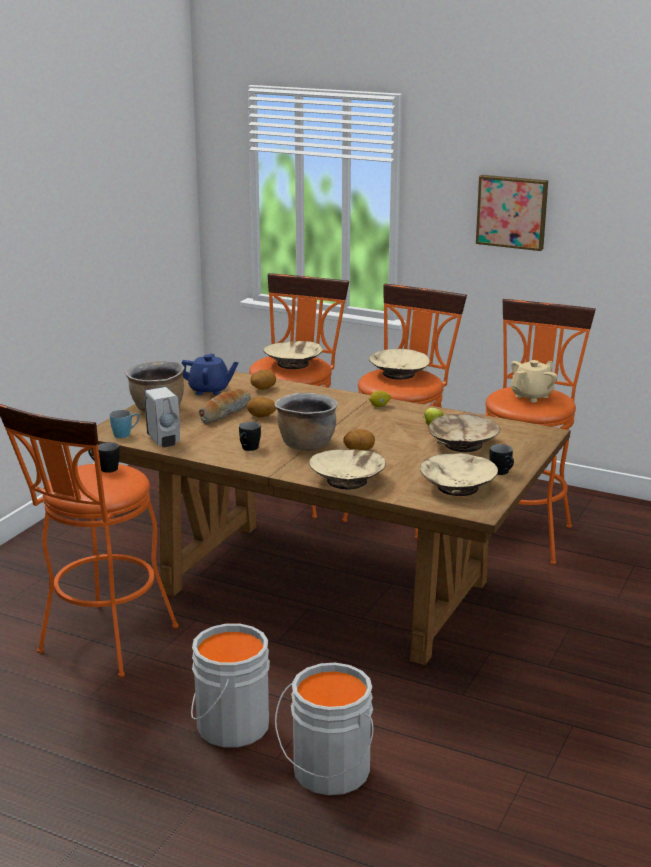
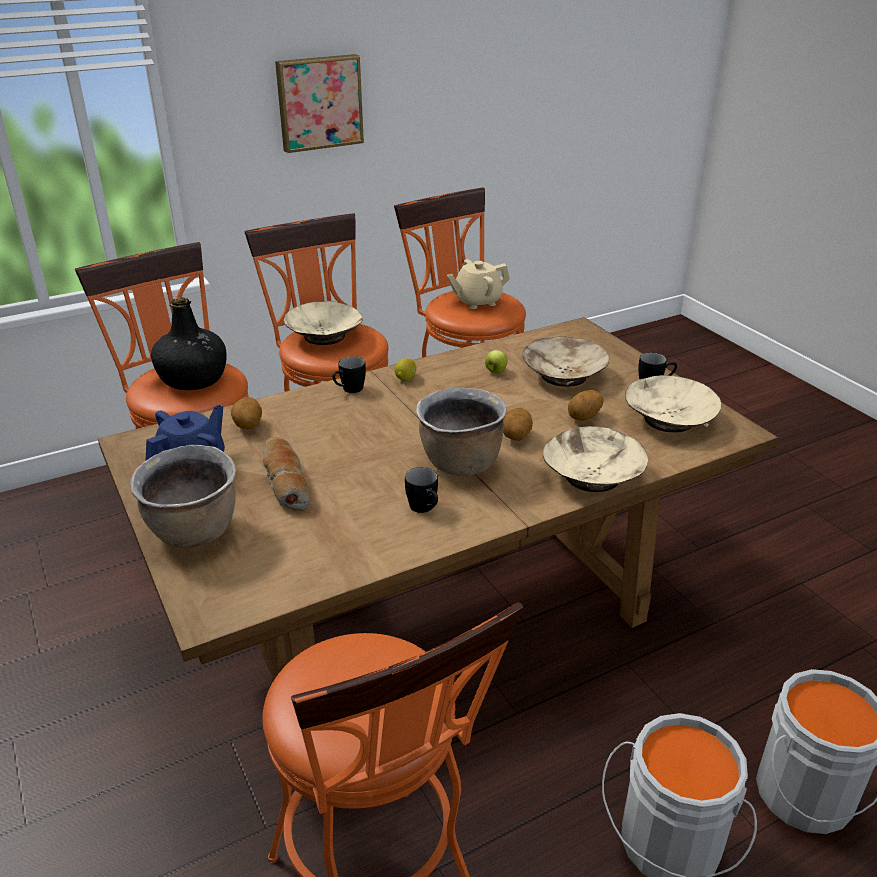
camera: 55 degrees left, 10 degrees up
black mug [88,442,120,473] -> black mug moved to [332,356,366,393]
blue mug [110,410,140,438] -> none
white soap dispenser [144,386,180,447] -> none
potato [247,397,276,418] -> potato moved to [568,390,604,421]
beige bowl [264,341,323,369] -> black bottle [151,297,227,390]
beige teapot [511,360,557,402] -> beige teapot turned 105 degrees counterclockwise [447,259,510,309]

